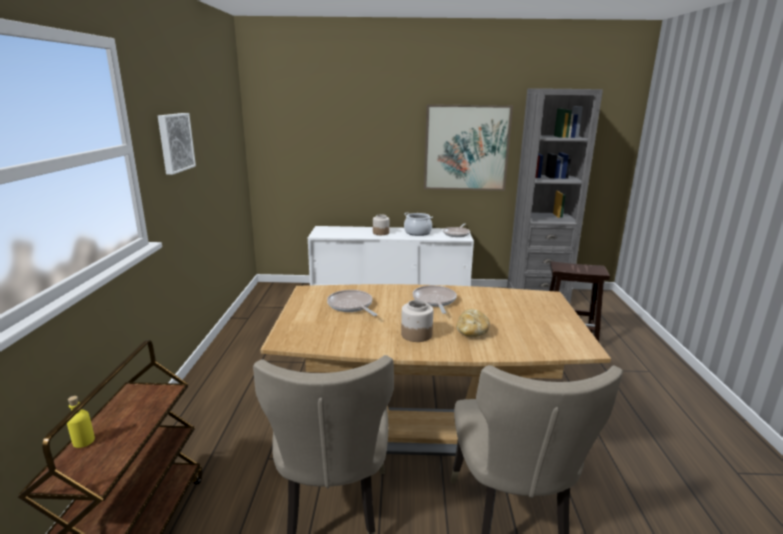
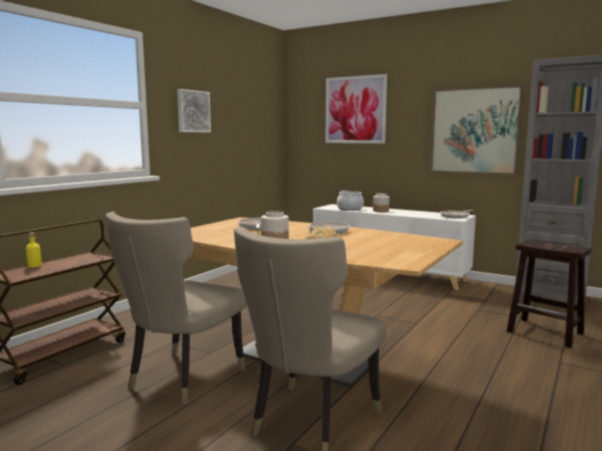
camera: 30 degrees right, 10 degrees down
cooking pot [404,213,433,236] -> cooking pot moved to [337,190,364,211]
none -> picture [326,74,387,143]

